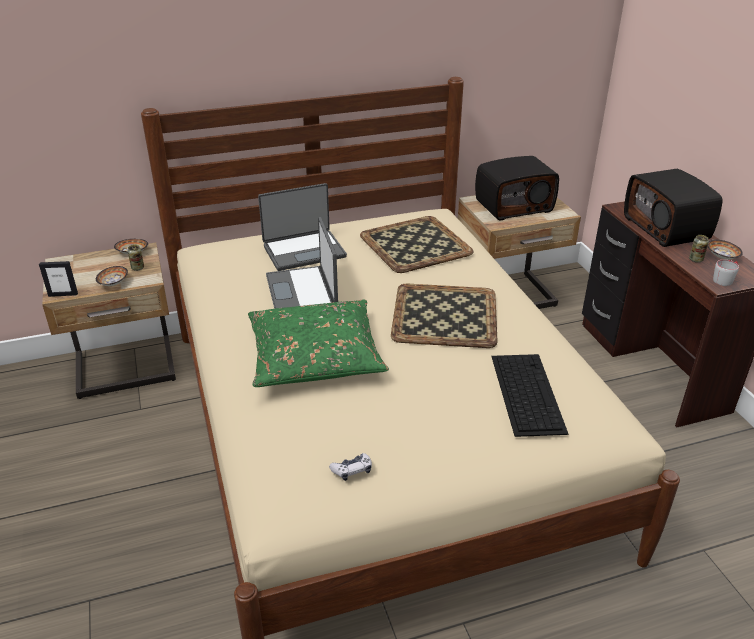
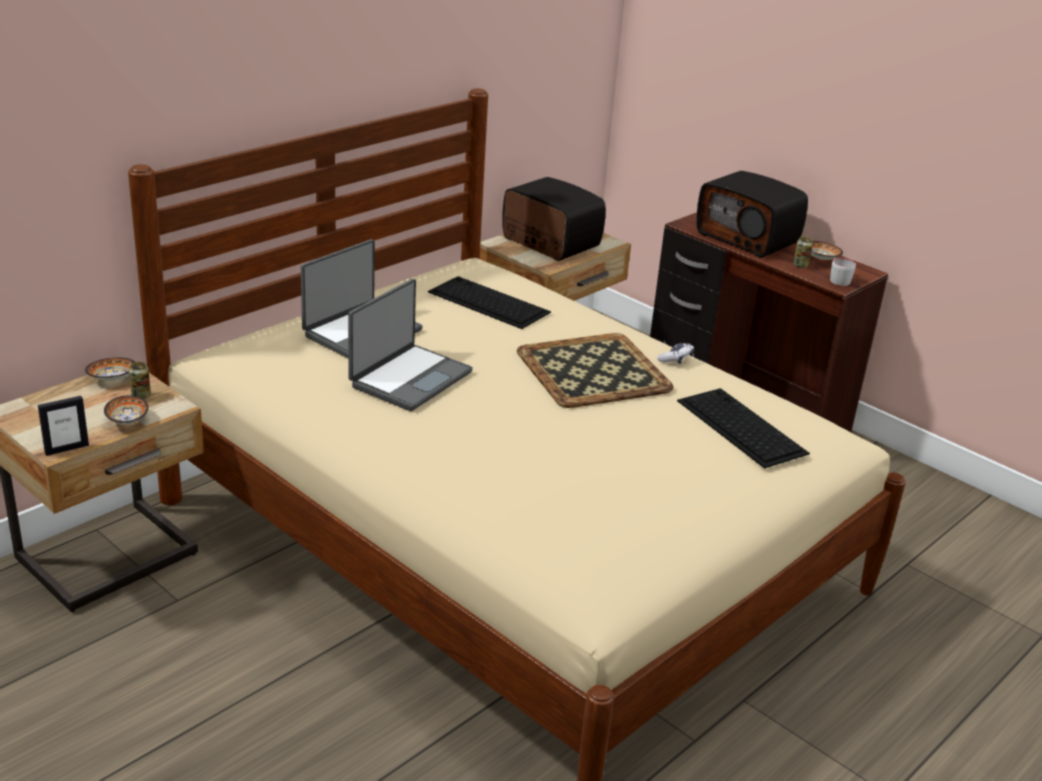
camera: 30 degrees left, 5 degrees down
green pillow [248,300,389,387] -> none
laptop [266,217,338,309] -> laptop turned 105 degrees counterclockwise [348,279,473,411]
game controller [329,453,372,481] -> game controller moved to [657,343,694,364]
tray [360,216,474,273] -> keyboard [428,276,551,329]
radio [475,156,559,221] -> radio turned 90 degrees counterclockwise [502,177,606,261]

